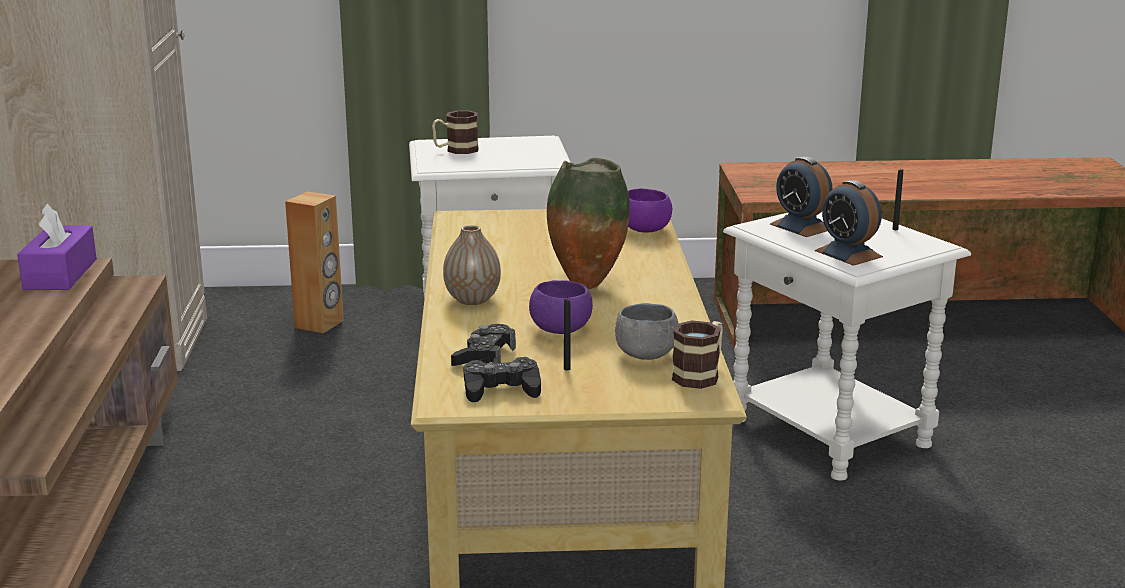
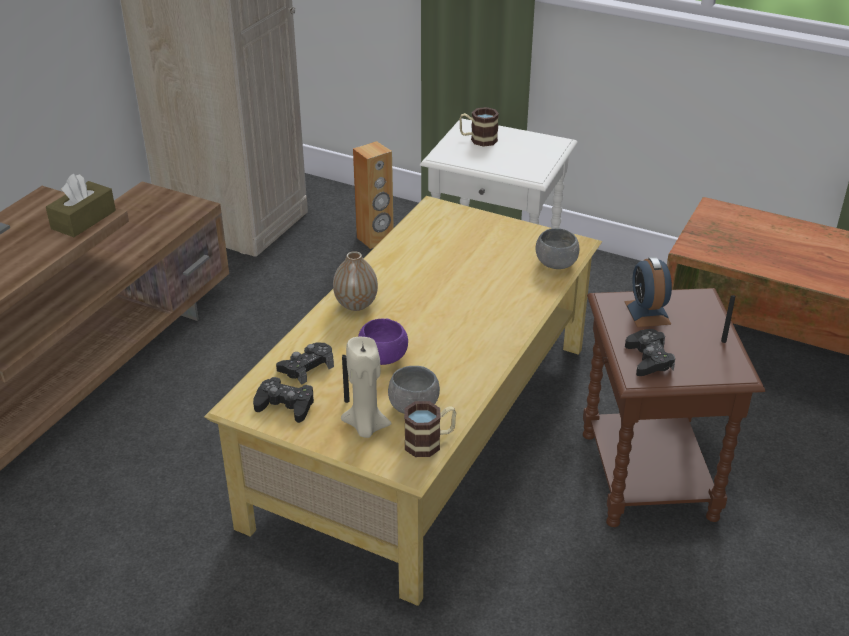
camera: 30 degrees right, 15 degrees up
purple tissue box [17,203,97,290] -> brown tissue box [46,173,116,237]
vase [547,158,630,290] -> none
purple bowl [628,188,672,232] -> grey bowl [536,228,580,269]
white side table [723,212,971,481] -> brown side table [583,288,765,527]
alarm clock [815,180,883,266] -> black game controller [625,329,675,376]
none -> beige candle [341,337,392,438]

